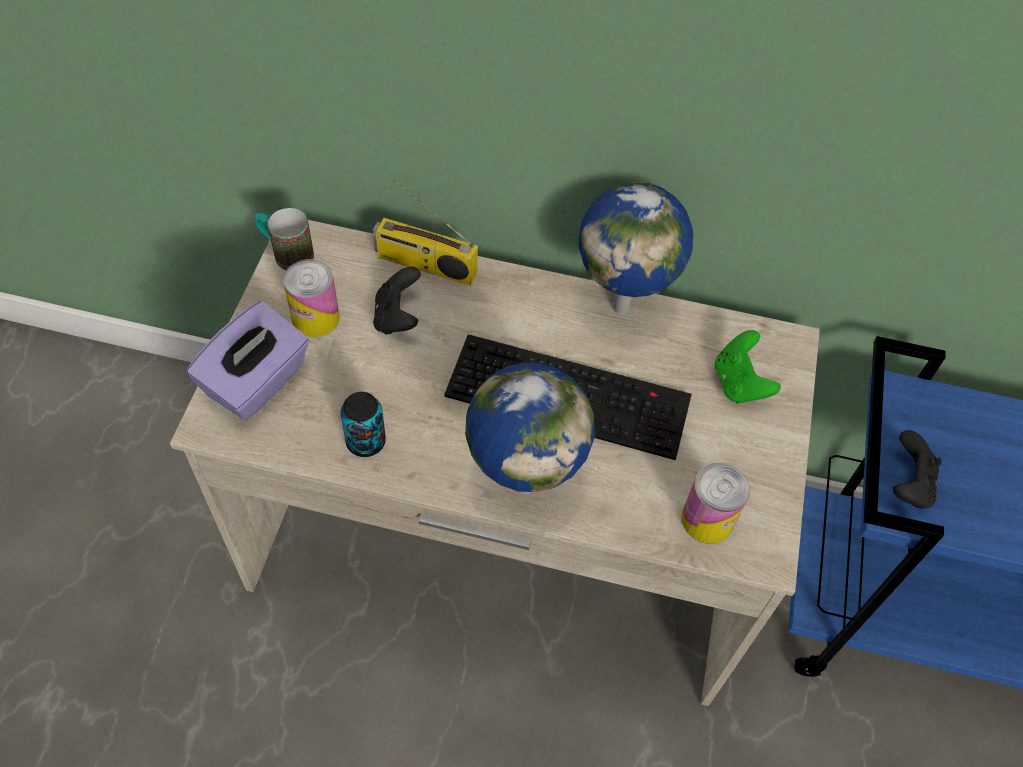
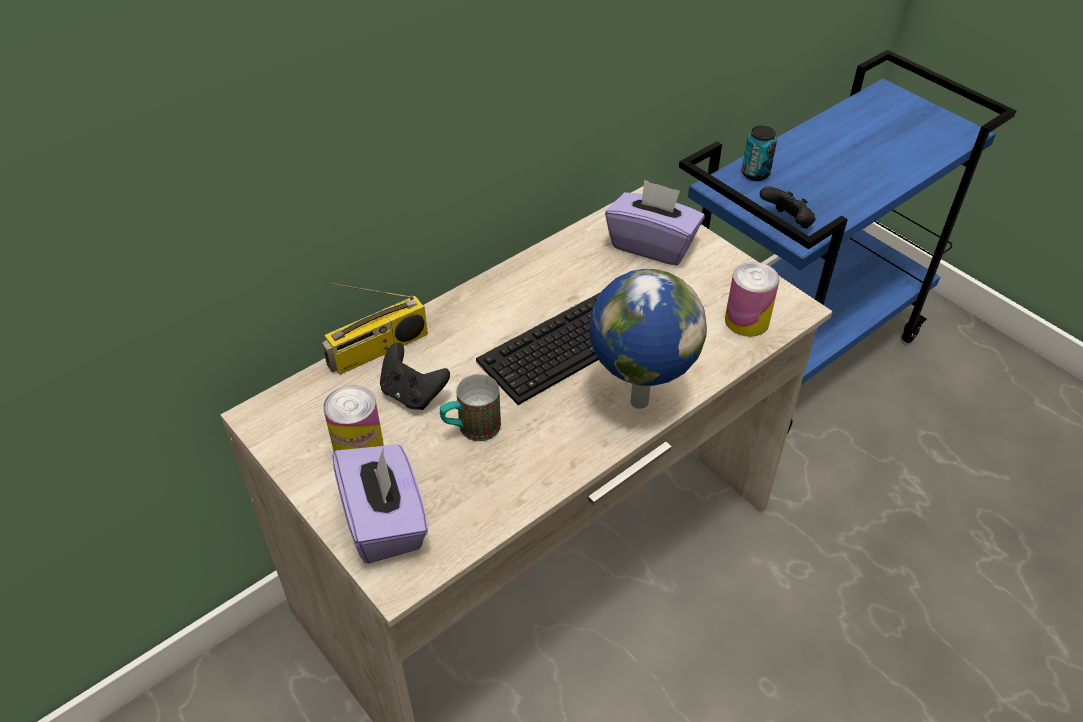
camera: 50 degrees left, 10 degrees down
mug [254,208,314,270] -> mug moved to [440,374,501,441]
can [341,392,386,457] -> can moved to [742,126,777,181]
globe [579,182,693,315] -> none
green game controller [715,330,781,403] -> purple tissue box [605,179,705,266]

